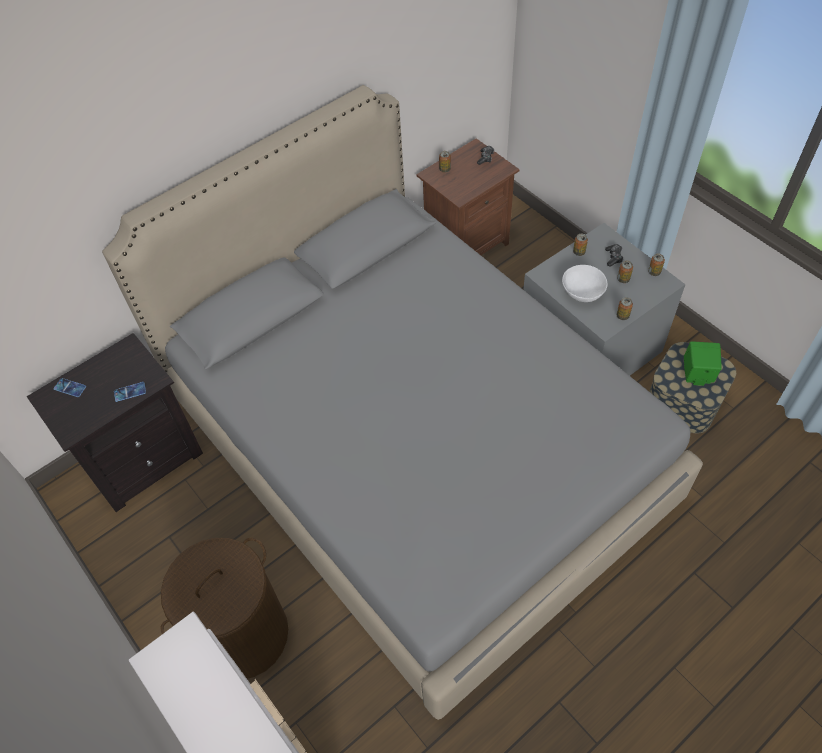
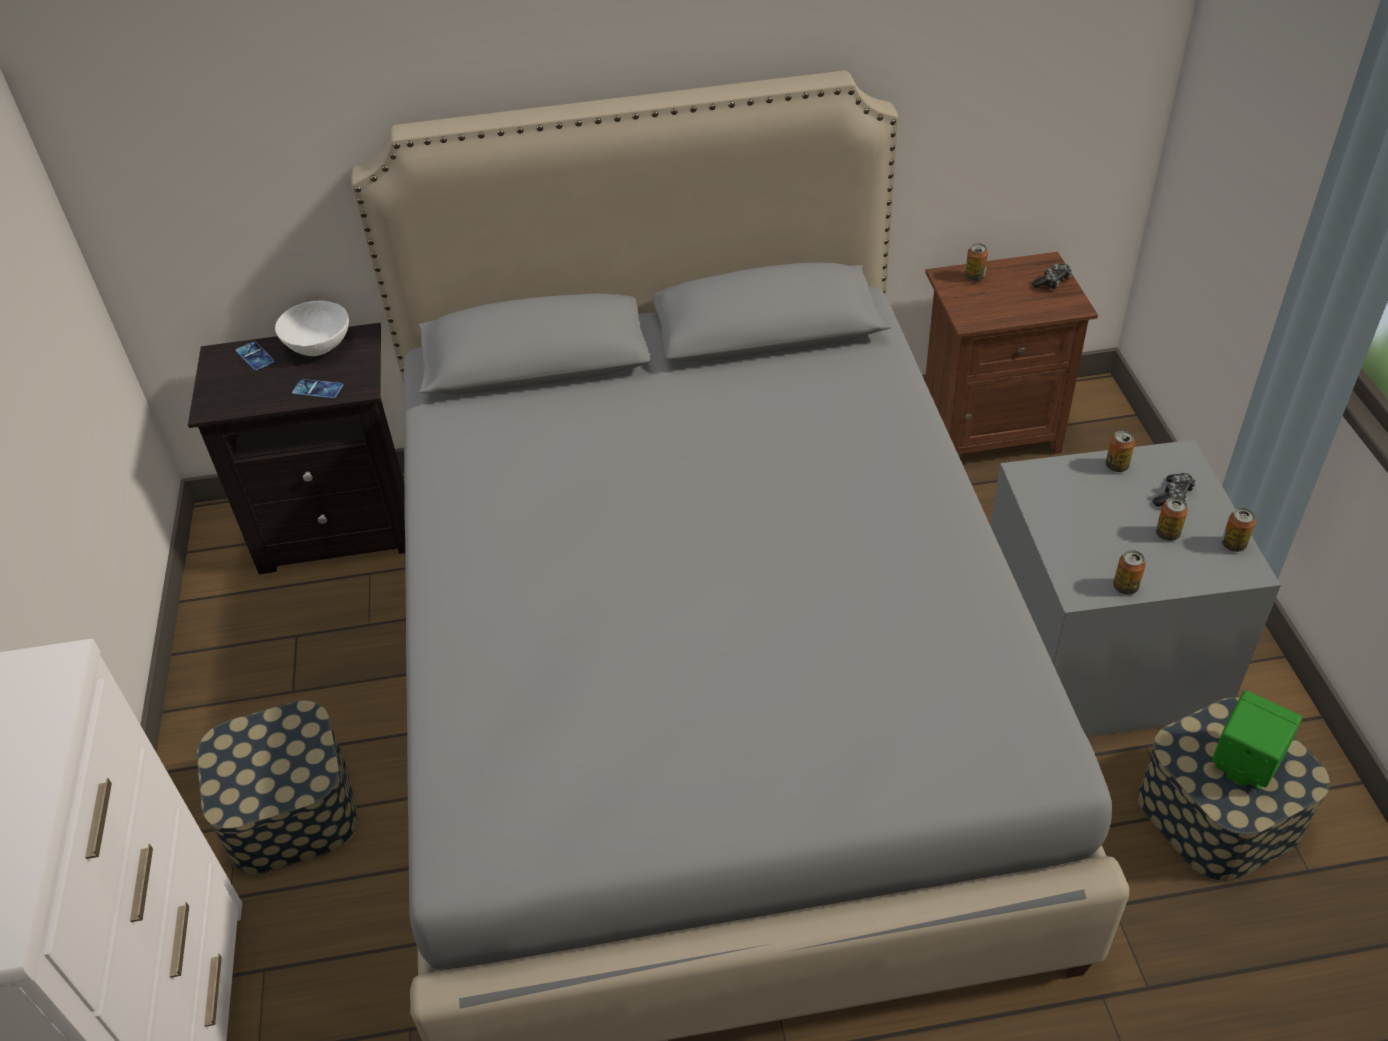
camera: 30 degrees right, 10 degrees down
brown laundry basket [160,538,288,679] -> storage box [197,700,358,874]
white bowl [562,265,607,302] -> white bowl moved to [275,301,349,356]

